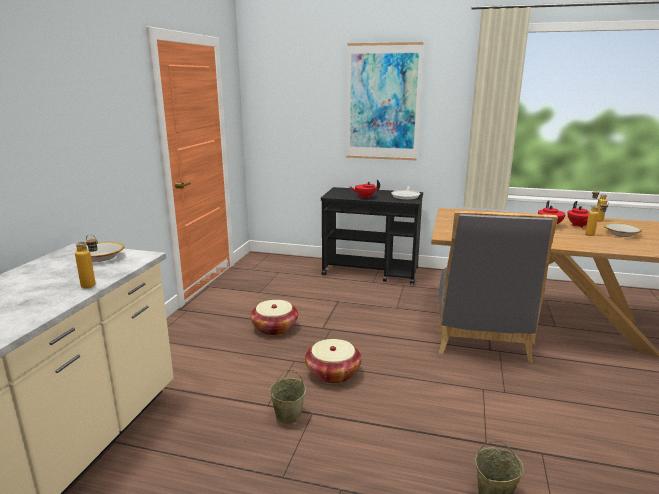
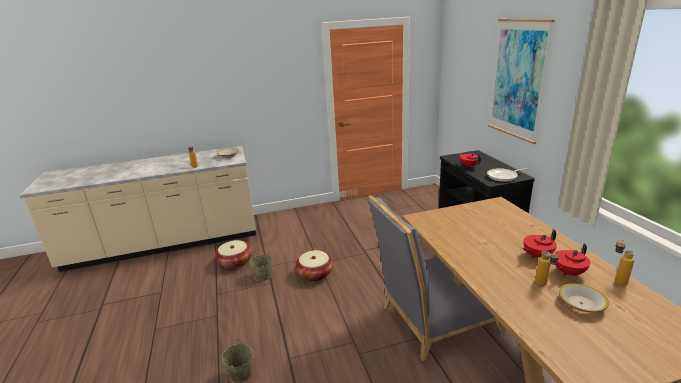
camera: 60 degrees right, 5 degrees up
basket [250,300,298,336] -> basket moved to [215,240,252,269]

